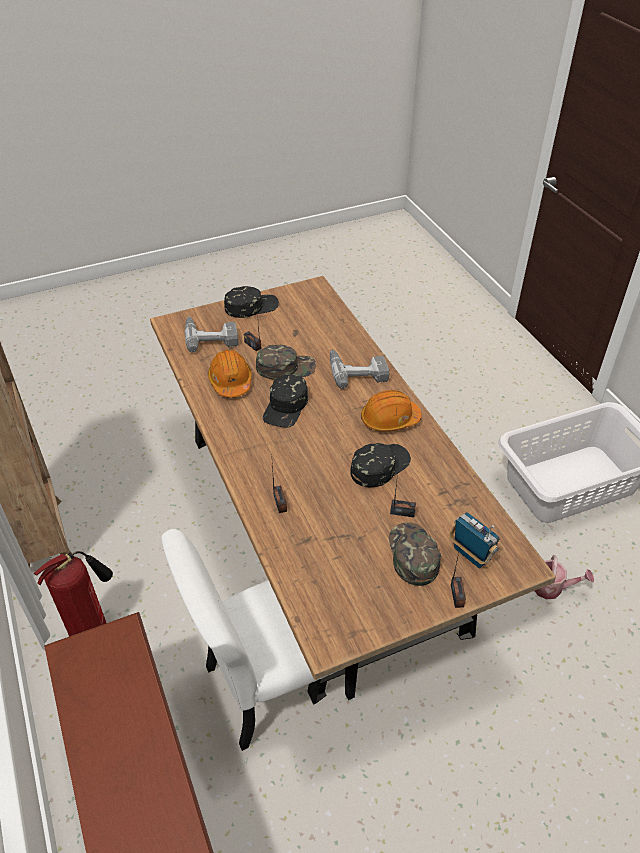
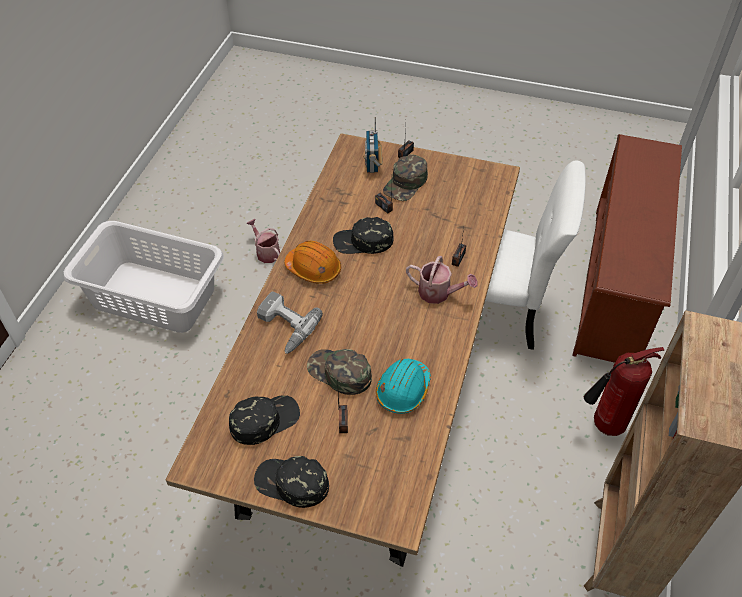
camera: 140 degrees left, 5 degrees up
power drill [184,317,239,352] -> none
orange hard hat [208,350,252,397] -> turquoise hard hat [376,359,431,414]
black cap [263,374,308,428] -> black cap moved to [229,395,300,445]
none -> watering can [406,256,478,304]

